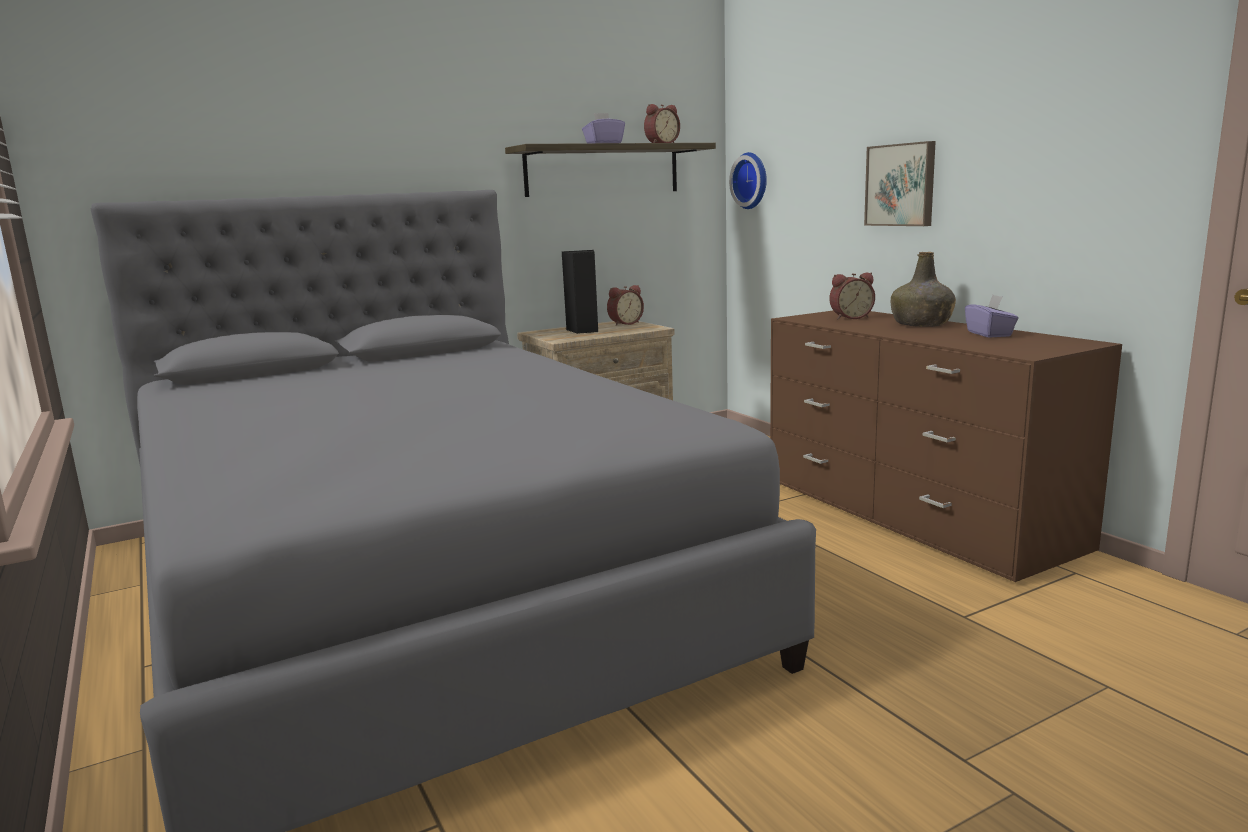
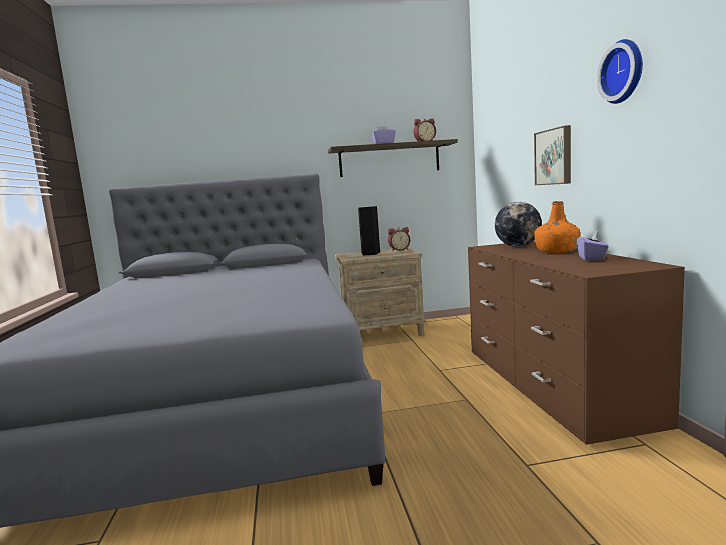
camera: 20 degrees right, 5 degrees down
wall clock [729,152,767,209] -> wall clock moved to [597,39,643,104]
alarm clock [829,273,875,320] -> globe [495,202,542,247]
green bottle [891,252,956,327] -> orange bottle [534,201,581,253]

